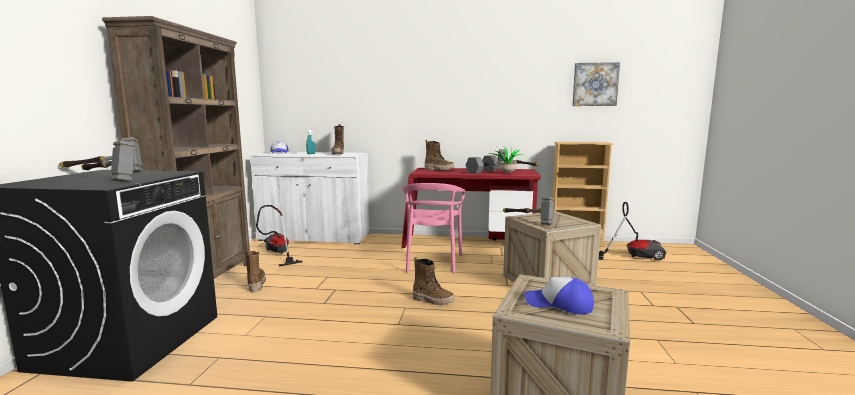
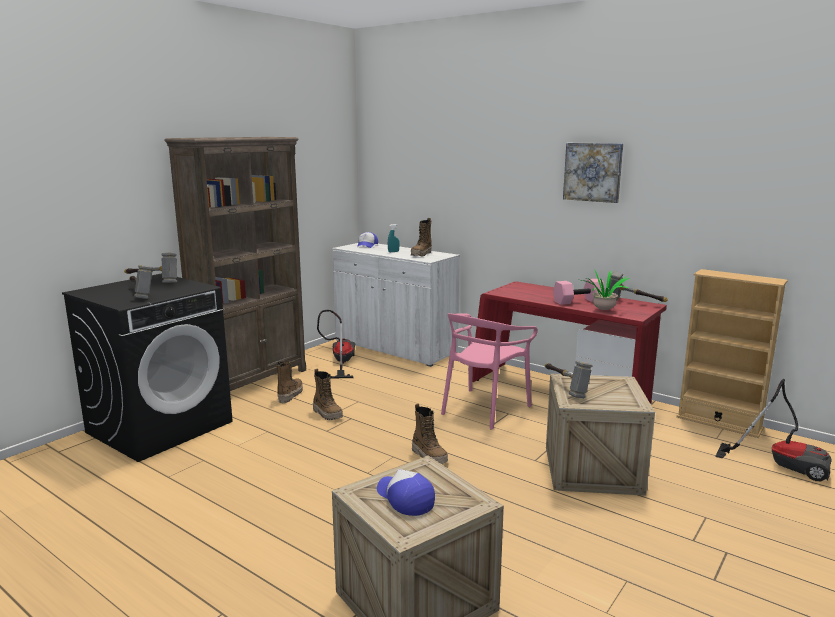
camera: 30 degrees right, 5 degrees up
boot [425,140,454,170] -> boot moved to [313,369,343,420]
grey dumbbell [466,155,499,174] -> pink dumbbell [553,279,605,305]
picture [572,62,620,106] -> picture moved to [563,143,623,203]

